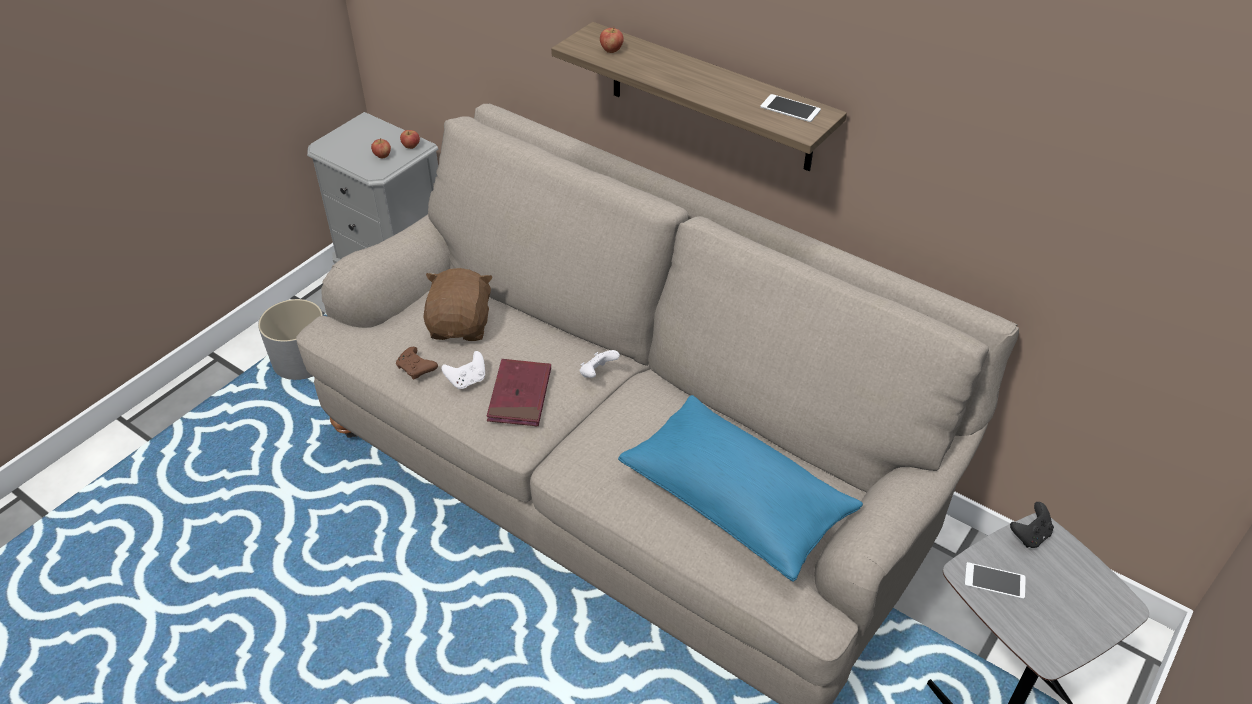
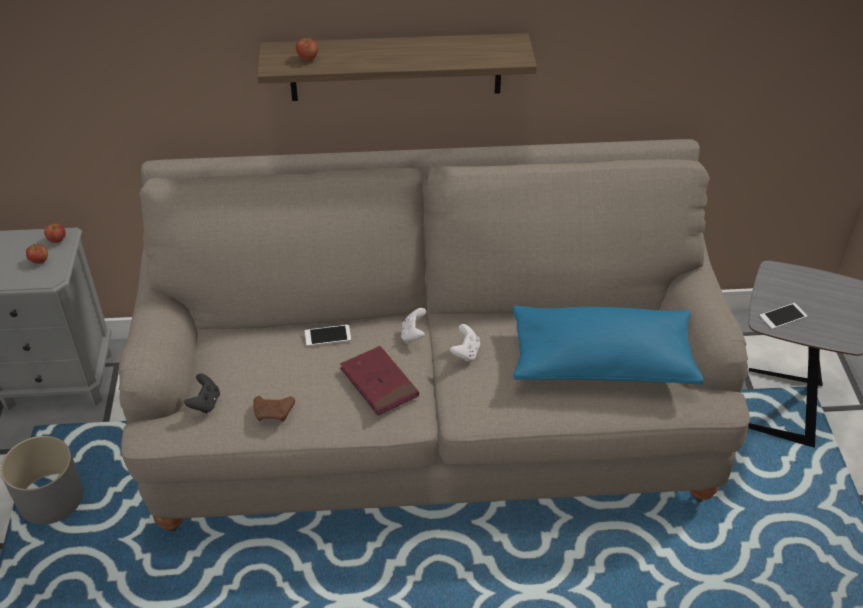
camera: 40 degrees left, 0 degrees up
brown plush toy [423,268,493,341] -> none
white game controller [441,351,485,389] -> white game controller moved to [450,324,480,362]
phone [760,94,821,122] -> phone moved to [305,325,351,346]
black game controller [1010,502,1054,548] -> black game controller moved to [184,374,220,413]

